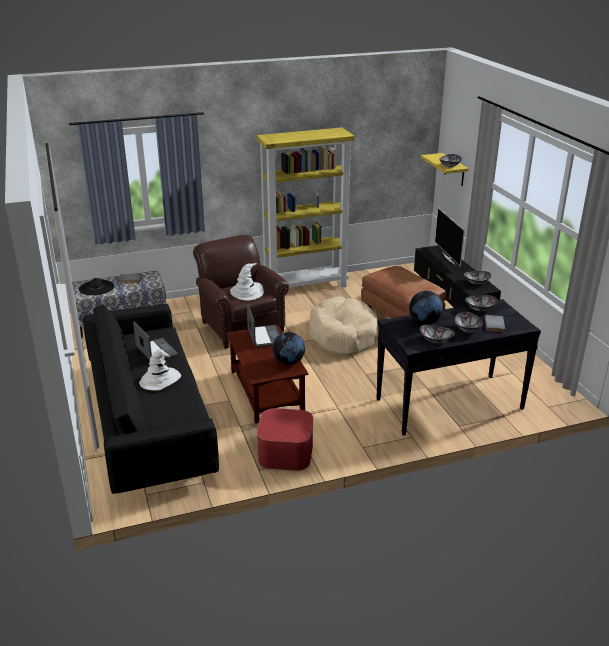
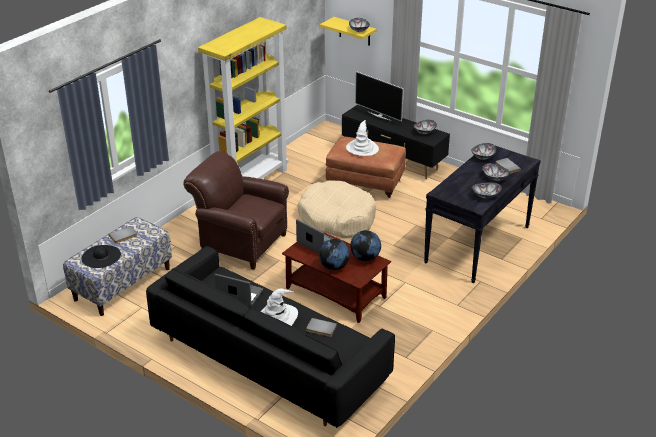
camera: 35 degrees left, 5 degrees up
white hat [230,263,264,301] -> white hat moved to [346,120,379,156]
ottoman [257,408,314,471] -> none
globe [409,291,443,325] -> globe moved to [319,239,350,270]
none -> grey book [306,318,337,337]

